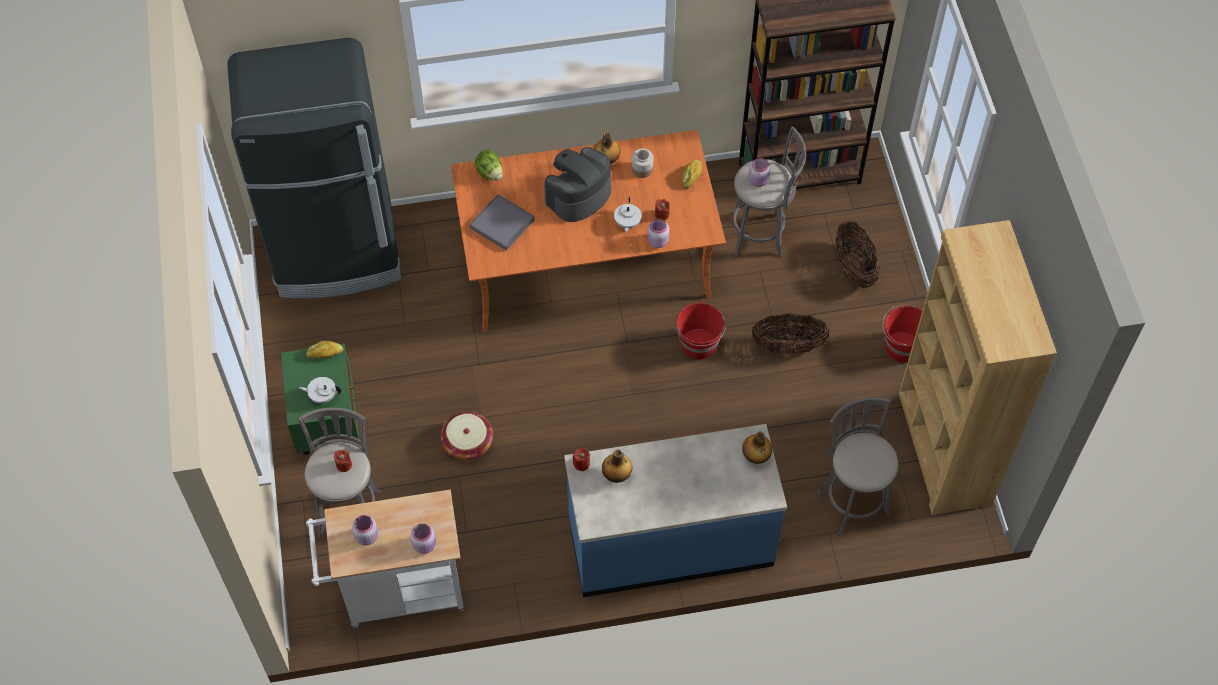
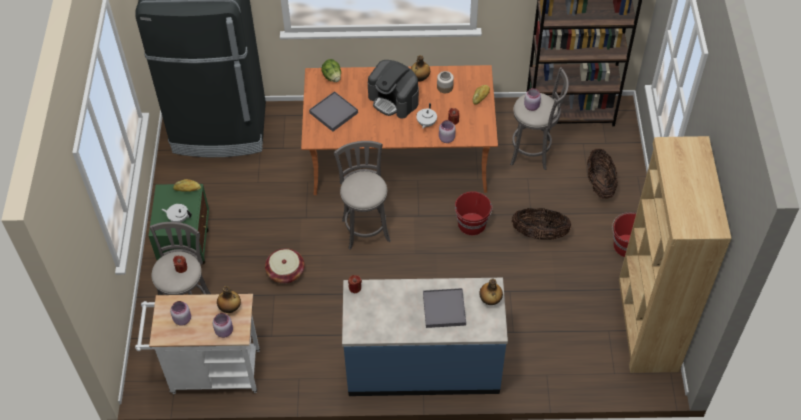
camera: 10 degrees right, 5 degrees down
coffee machine [544,147,611,222] -> coffee machine turned 105 degrees counterclockwise [368,60,419,119]
bottle [602,449,632,483] -> bottle moved to [217,286,241,313]
grey stool [817,397,898,536] -> grey stool moved to [334,141,391,250]
none -> grey tray [423,288,466,328]

